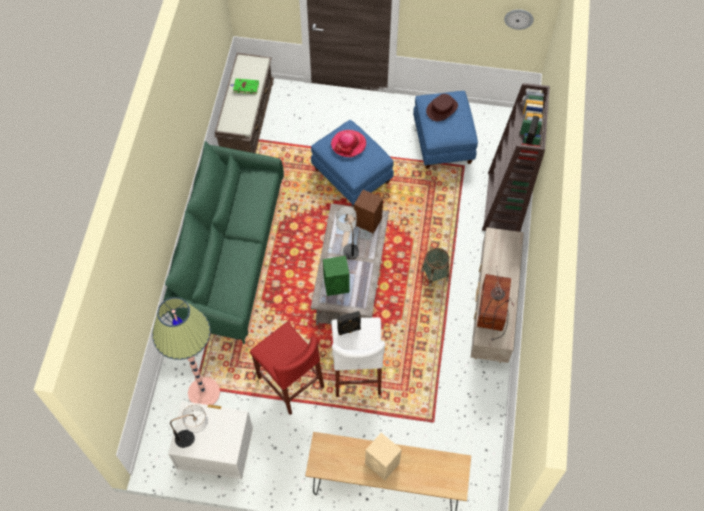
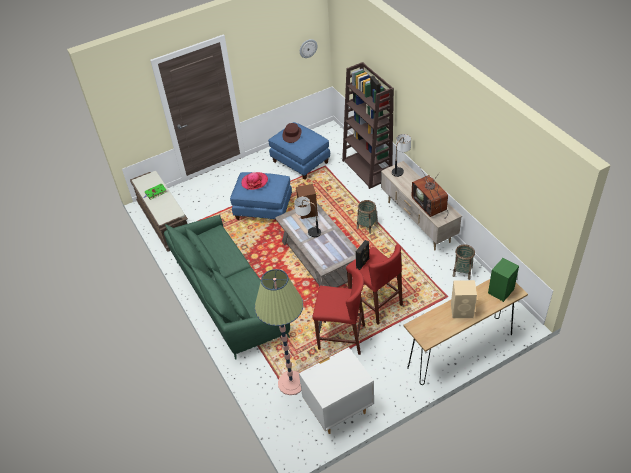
camera: 35 degrees left, 15 degrees down
table lamp [170,405,208,448] -> table lamp moved to [392,134,411,177]
green speaker [323,256,350,296] -> green speaker moved to [488,258,519,302]
white stool [331,317,385,397] -> red stool [346,244,403,324]
none -> basket [453,244,475,280]

